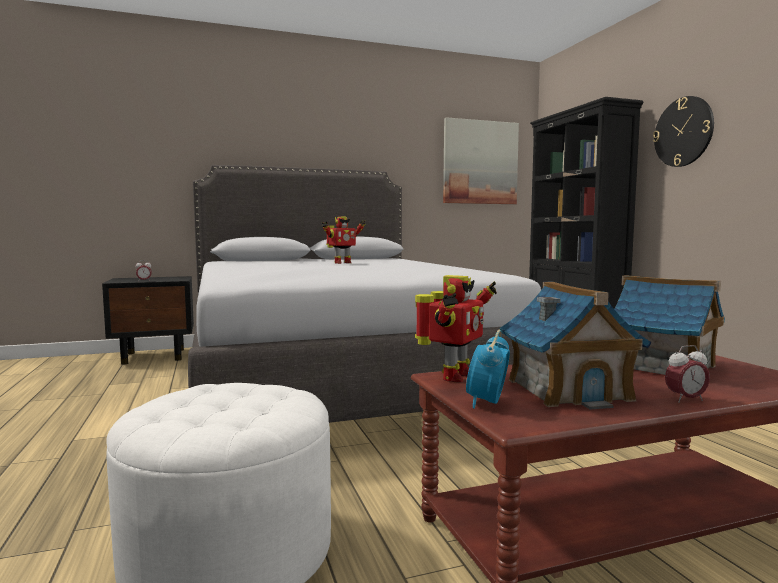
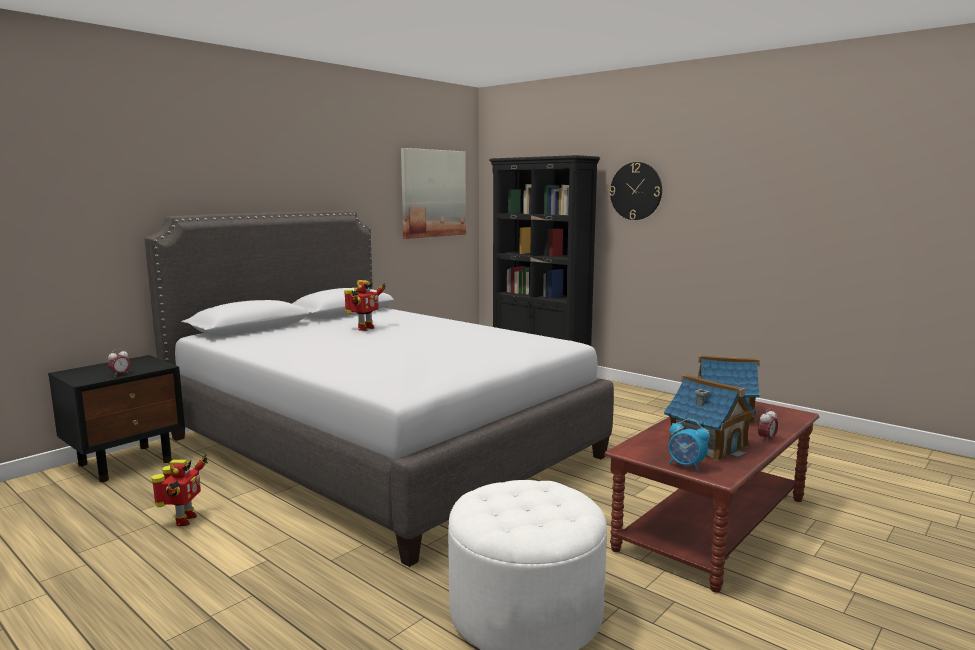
camera: 30 degrees left, 5 degrees up
toy robot [415,275,497,382] -> toy robot moved to [151,455,208,526]
alarm clock [466,329,510,409] -> alarm clock turned 45 degrees counterclockwise [669,419,710,471]

